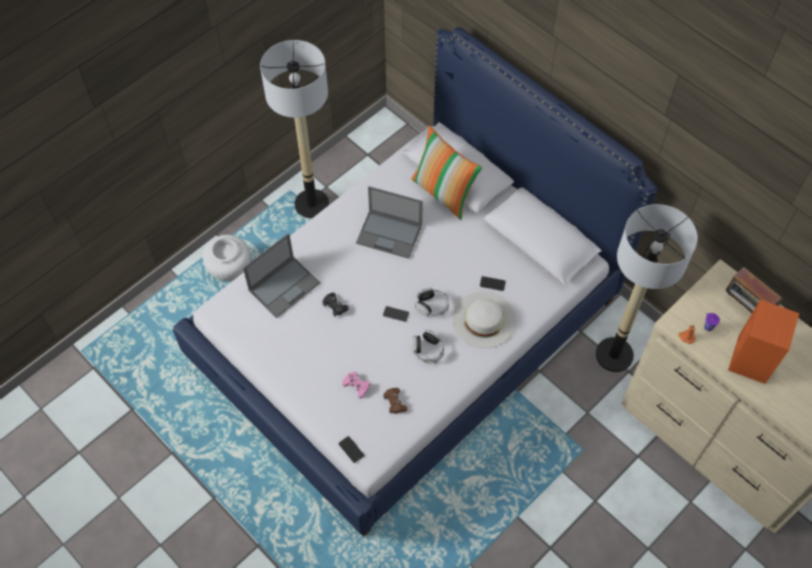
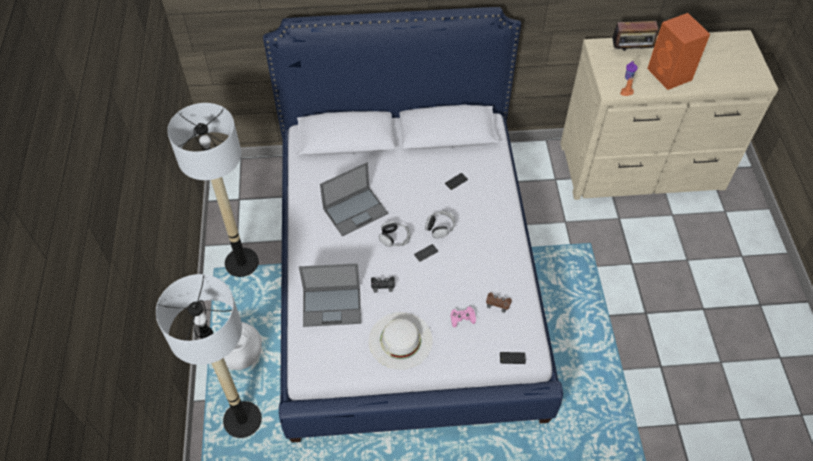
camera: 50 degrees left, 5 degrees down
laptop [243,233,320,318] -> laptop turned 90 degrees clockwise [299,263,361,327]
pillow [411,126,482,220] -> none
headphones [413,330,444,364] -> headphones moved to [379,221,410,247]
white hat [452,292,516,348] -> white hat moved to [369,312,433,369]
floor lamp [596,204,698,372] -> floor lamp moved to [156,274,262,438]

